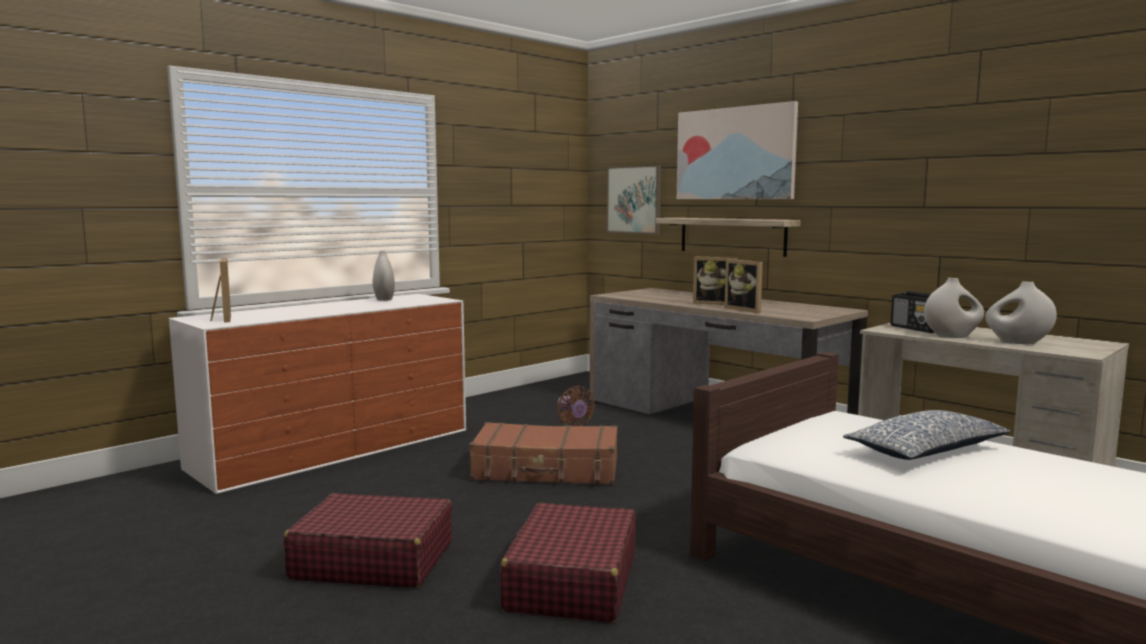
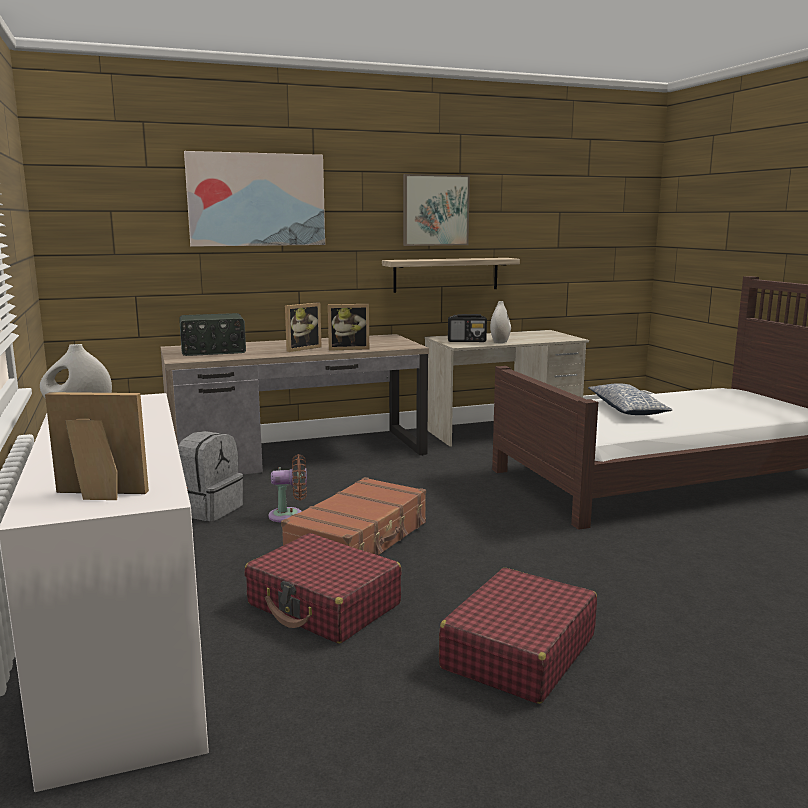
camera: 65 degrees left, 5 degrees up
red suitcase [500,503,636,623] -> red suitcase moved to [244,533,402,644]
picture [607,165,661,234] -> picture moved to [403,174,470,246]
shelf [656,218,801,257] -> shelf moved to [382,258,520,293]
white vase [985,282,1057,344] -> none
none -> grey backpack [178,431,243,521]
none -> radio [179,313,246,356]

